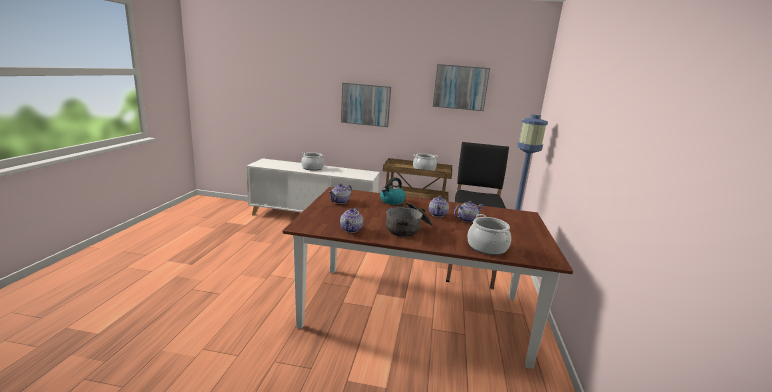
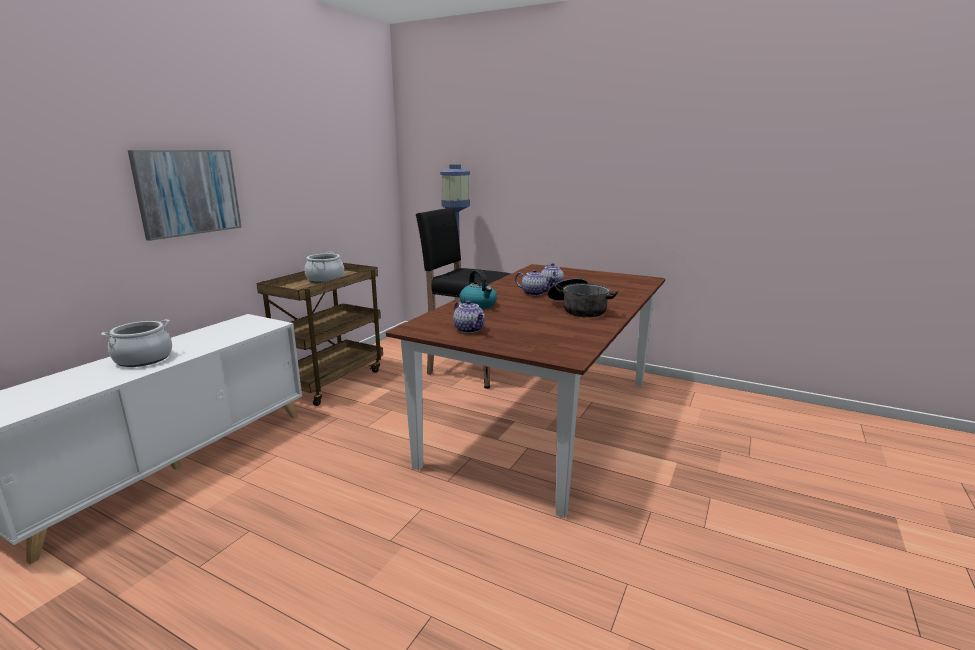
camera: 70 degrees left, 0 degrees up
teapot [340,208,363,233] -> none
picture [433,64,490,111] -> none
cooking pot [467,214,511,255] -> none

